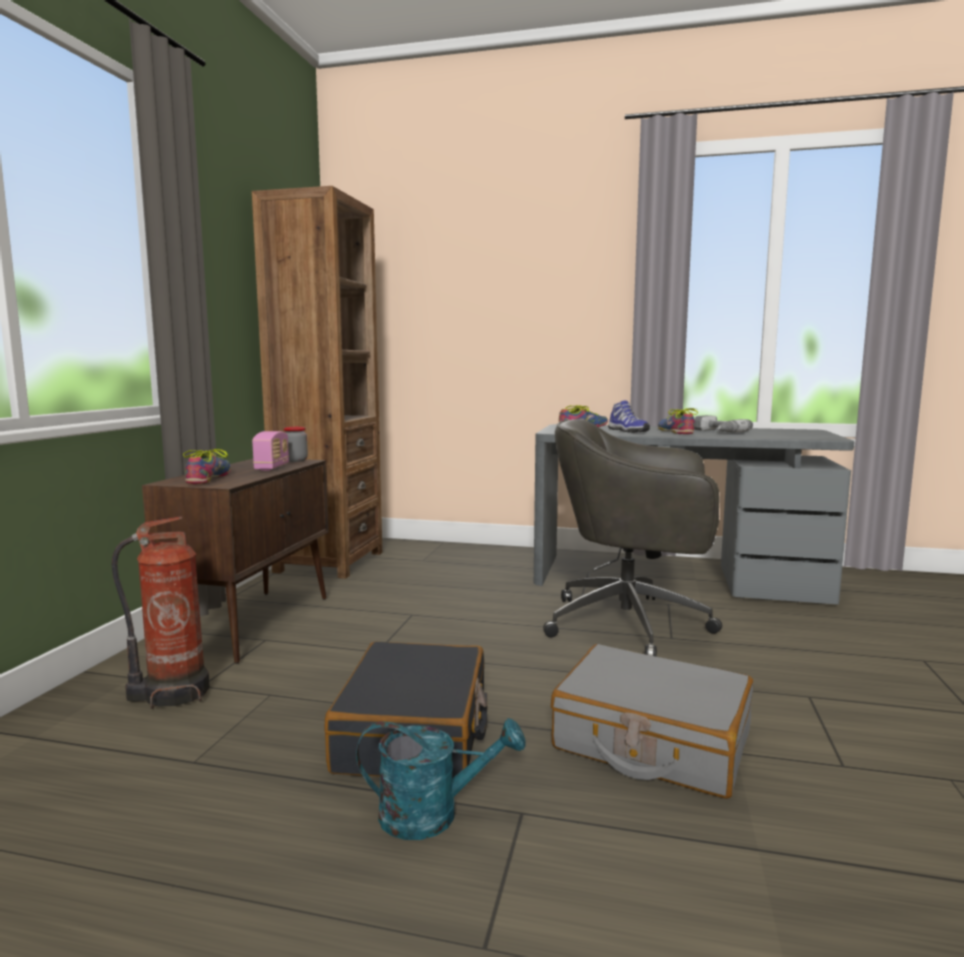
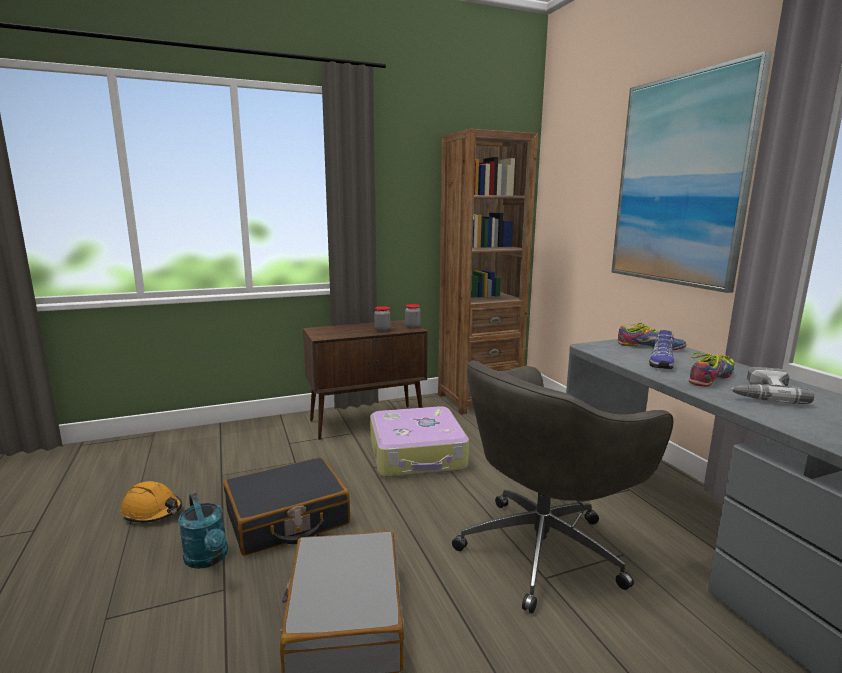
camera: 55 degrees right, 5 degrees up
fire extinguisher [112,516,210,709] -> none
shoe [183,449,231,484] -> none
radio [252,431,289,471] -> jar [374,306,390,332]
grey office chair [543,419,722,656] -> grey office chair turned 105 degrees counterclockwise [452,360,673,614]
none -> orange hard hat [121,481,182,523]
none -> suitcase [370,406,469,477]
none -> picture [611,50,772,293]

